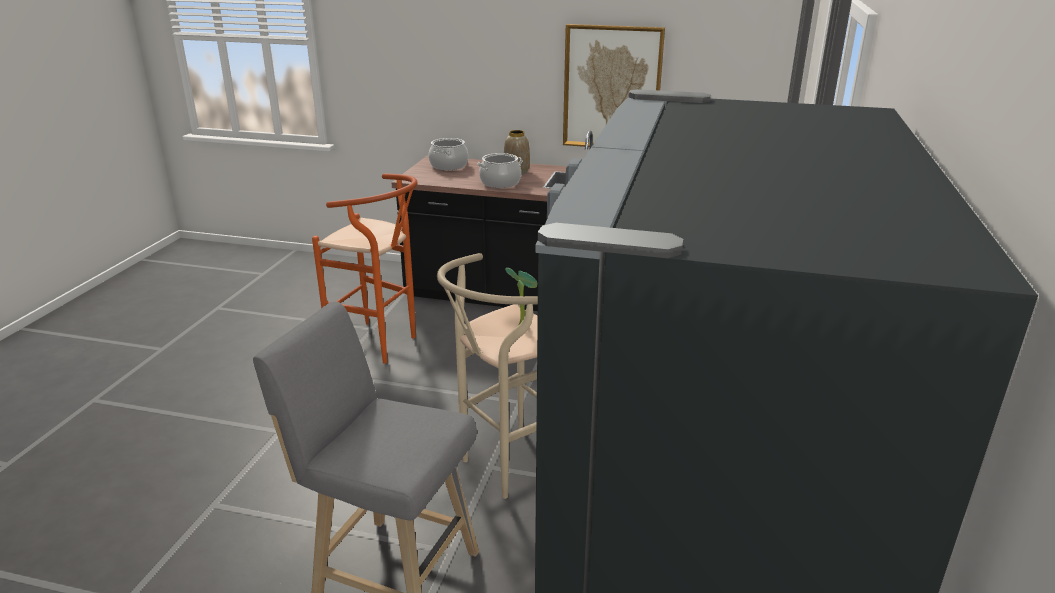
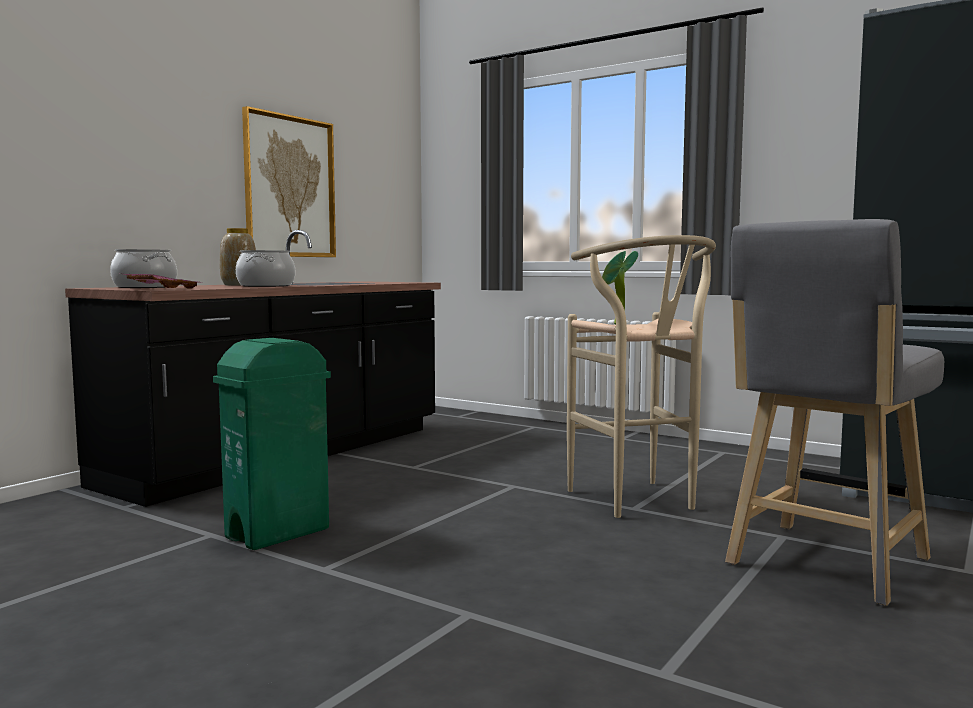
camera: 70 degrees left, 20 degrees down
orange stool [312,174,418,364] -> green trash can [213,338,331,550]
none -> pink tray [124,274,202,289]

